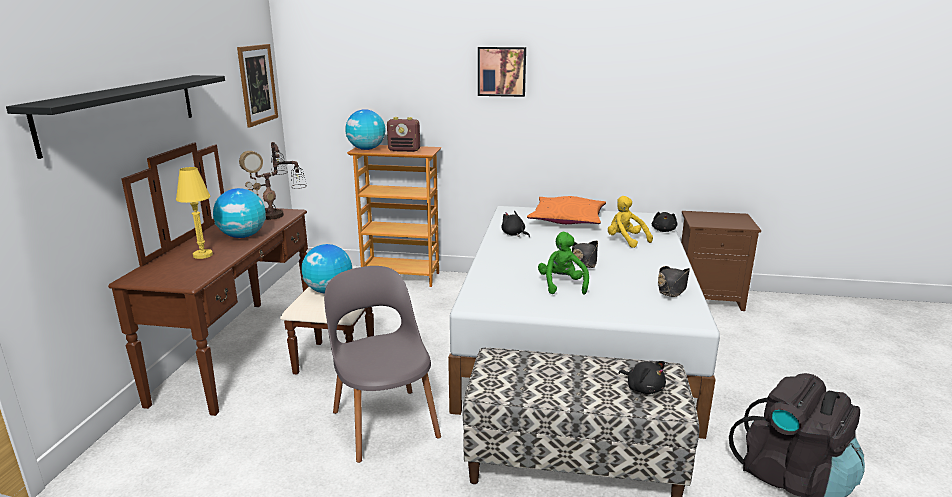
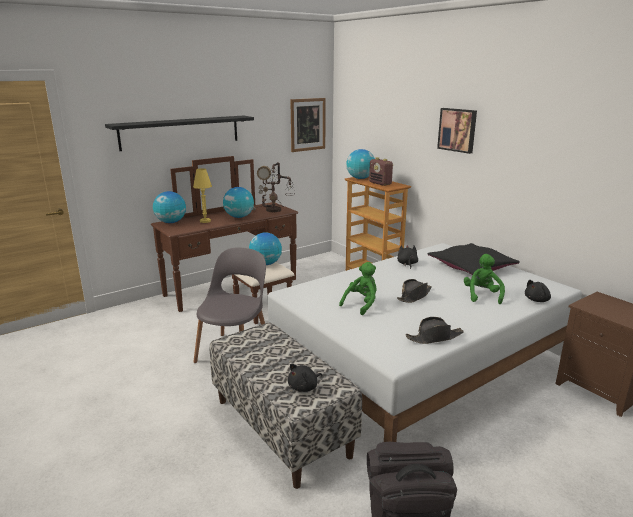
camera: 45 degrees right, 0 degrees up
orange pillow [527,196,606,224] -> black pillow [428,243,520,275]
yellow plush toy [608,196,653,248] -> green plush toy [464,254,505,304]
black plush toy [618,361,666,394] -> black plush toy turned 45 degrees clockwise [288,364,323,392]
none -> globe [153,191,186,223]

